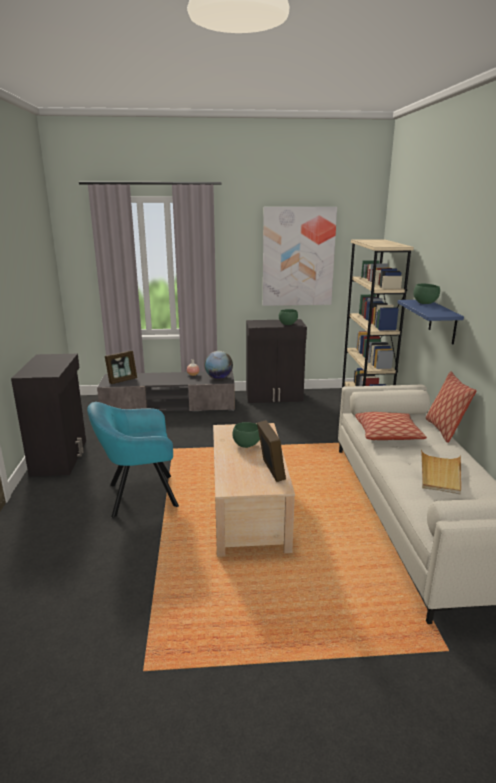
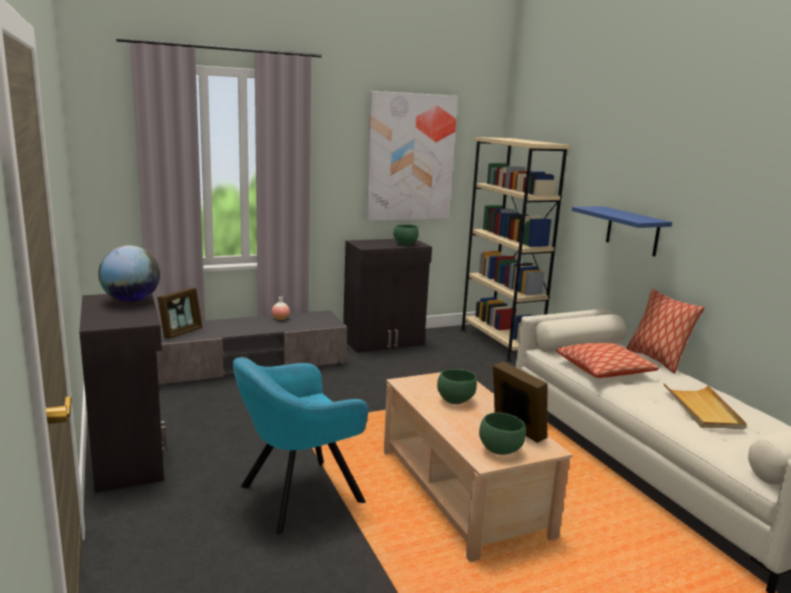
camera: 20 degrees left, 5 degrees down
globe [204,351,233,379] -> globe moved to [98,246,160,303]
green bowl [413,284,440,304] -> green bowl moved to [479,412,526,455]

